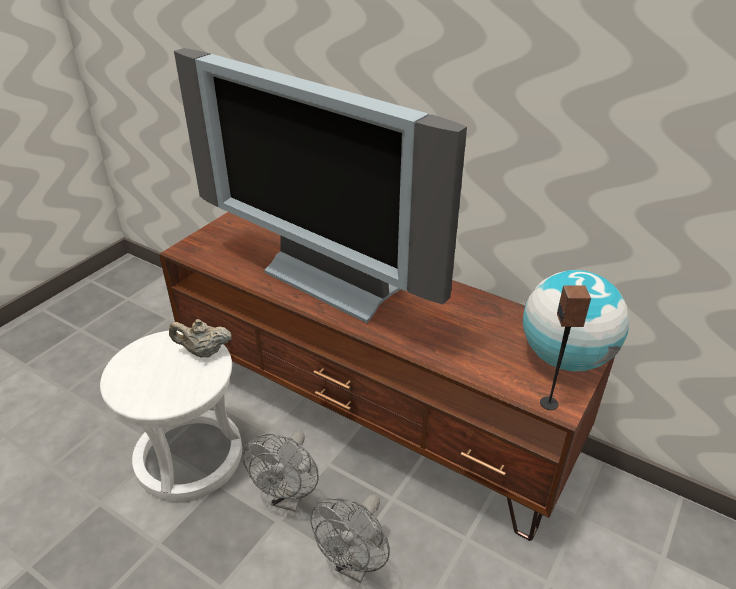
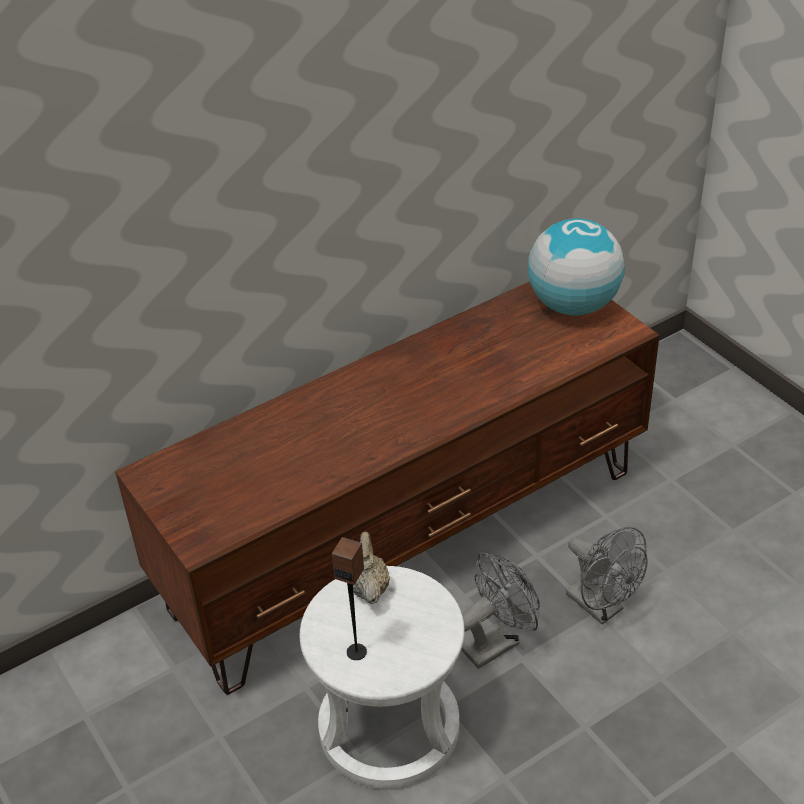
camera: 65 degrees left, 5 degrees up
beige teapot [169,319,232,357] -> beige teapot turned 150 degrees clockwise [353,531,390,604]
television [174,48,467,323] -> none
grey fan [243,431,319,512] -> grey fan turned 75 degrees counterclockwise [461,552,540,669]
speaker [540,285,591,410] -> speaker moved to [332,537,367,660]

